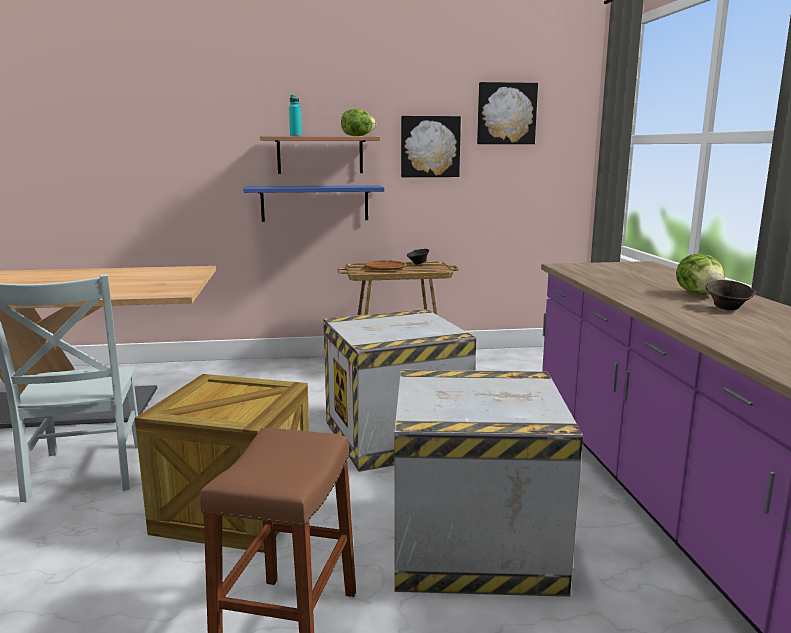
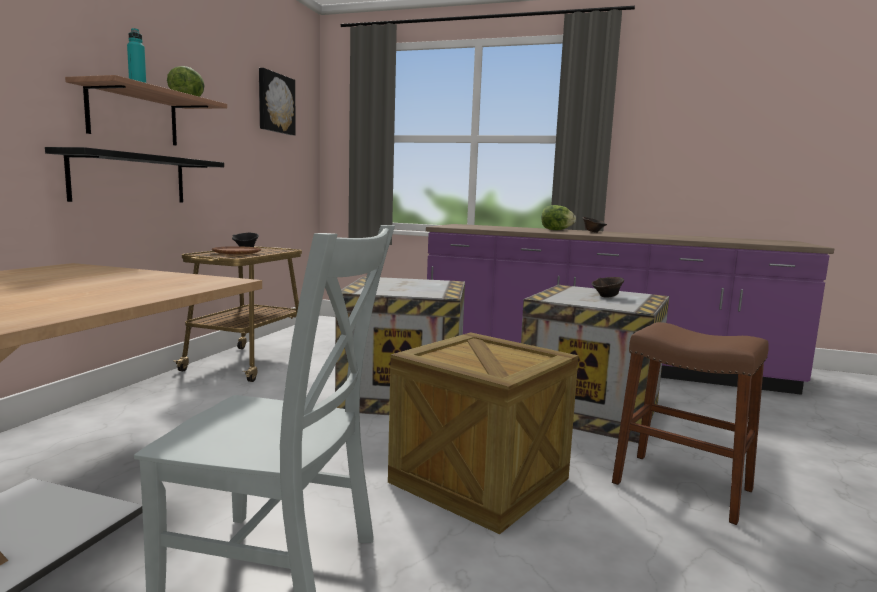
camera: 65 degrees left, 5 degrees down
blue shelf [243,185,384,222] -> black shelf [45,147,224,203]
picture [401,116,461,177] -> none
none -> brown bowl [591,277,624,298]

